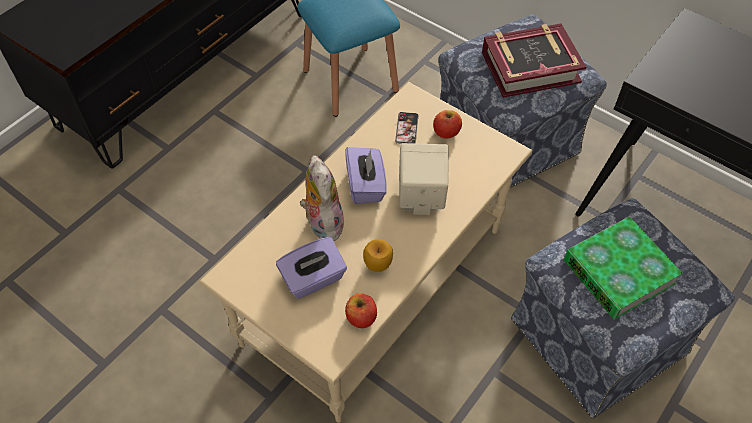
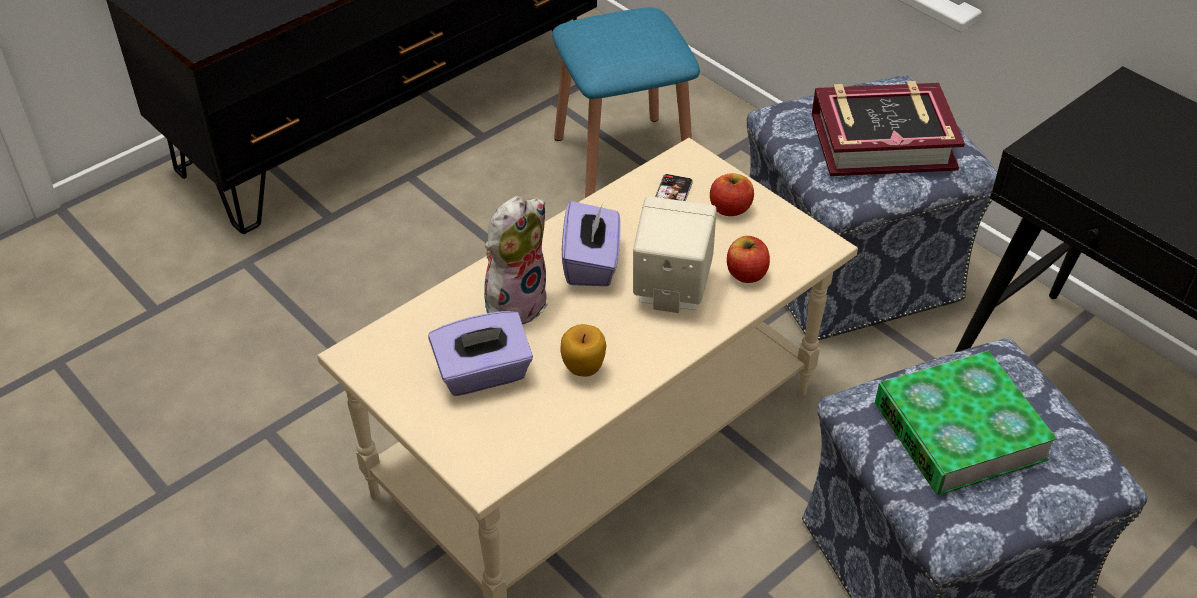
camera: 10 degrees right, 10 degrees down
plush toy [300,155,346,241] -> plush toy turned 45 degrees clockwise [484,196,548,324]
apple [345,293,377,328] -> apple moved to [727,236,770,283]

